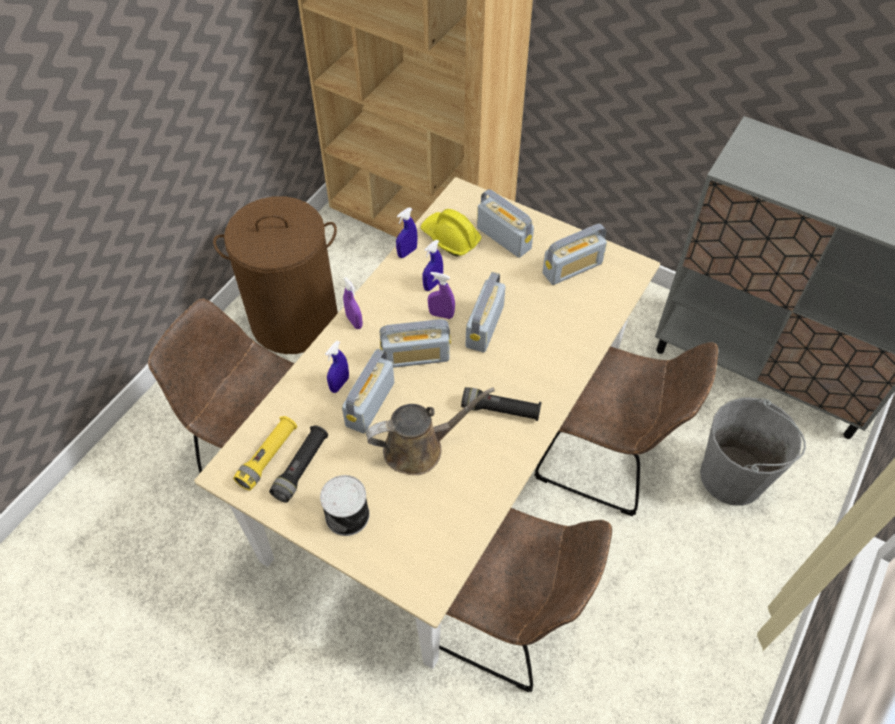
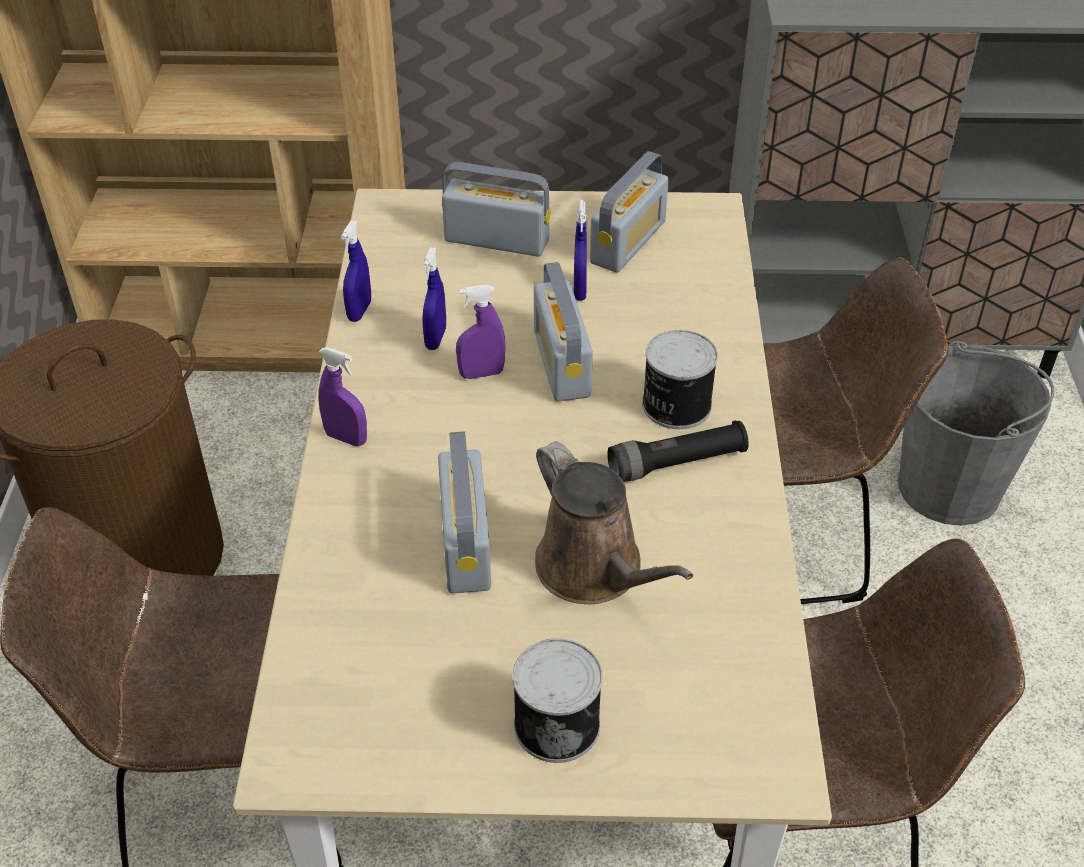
camera: 30 degrees left, 10 degrees down
yellow flashlight [233,416,297,490] -> none
black flashlight [269,425,328,502] -> none
blue spray bottle [325,341,349,393] -> blue spray bottle moved to [574,200,587,301]
brown watering can [366,387,495,475] -> brown watering can turned 105 degrees clockwise [535,441,693,604]
radio [380,319,451,368] -> none
yellow hard hat [421,209,482,256] -> none
none -> can [642,330,718,429]

